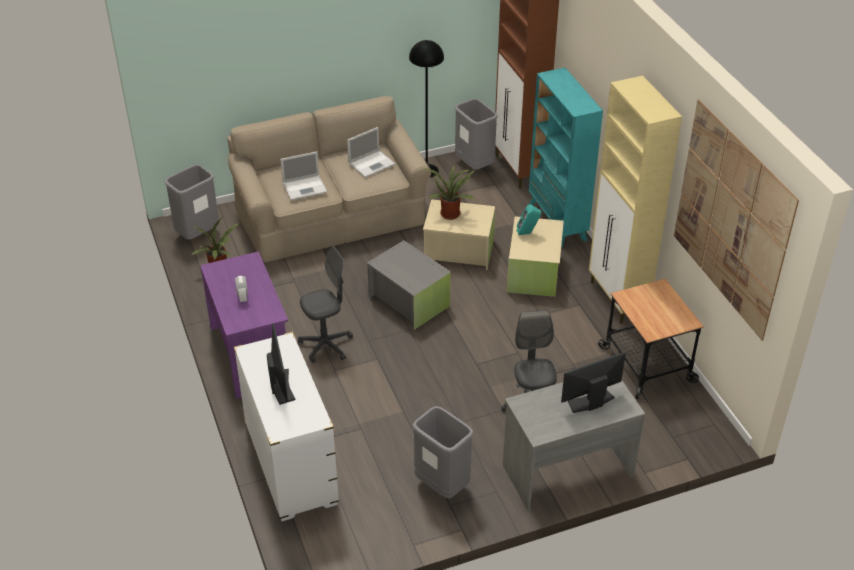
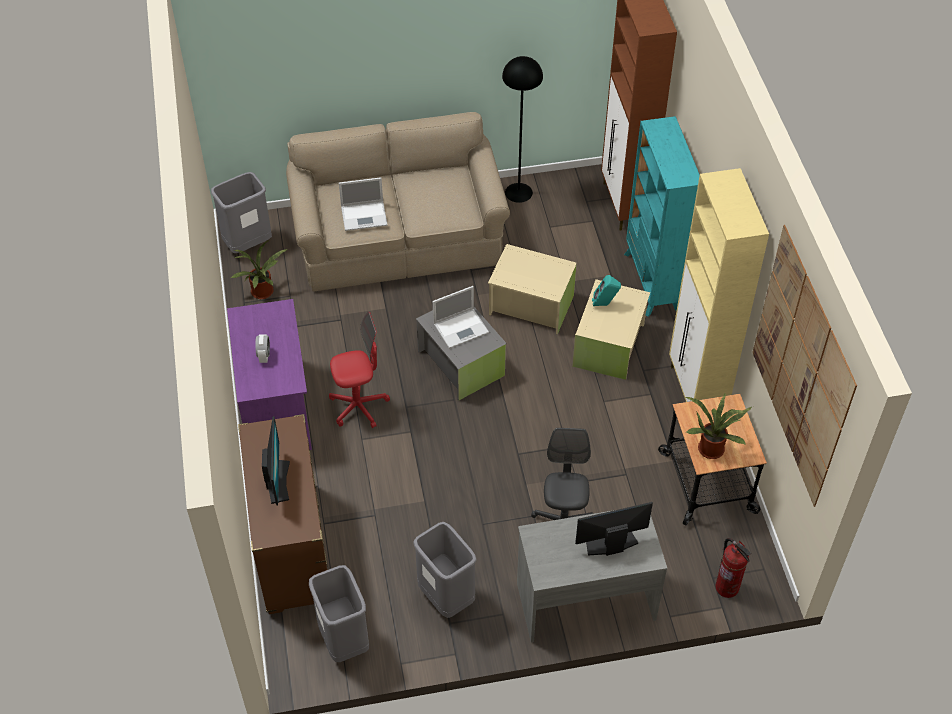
camera: 10 degrees right, 10 degrees up
white dresser [234,332,339,521] -> brown dresser [238,414,328,614]
grey office chair [298,246,353,363] -> red office chair [329,312,390,428]
laptop [347,127,395,178] -> laptop moved to [433,286,489,349]
potted plant [425,166,475,220] -> potted plant moved to [684,392,752,459]
grey trash can [455,99,498,170] -> grey trash can moved to [309,565,369,662]
none -> fire extinguisher [715,538,751,598]

